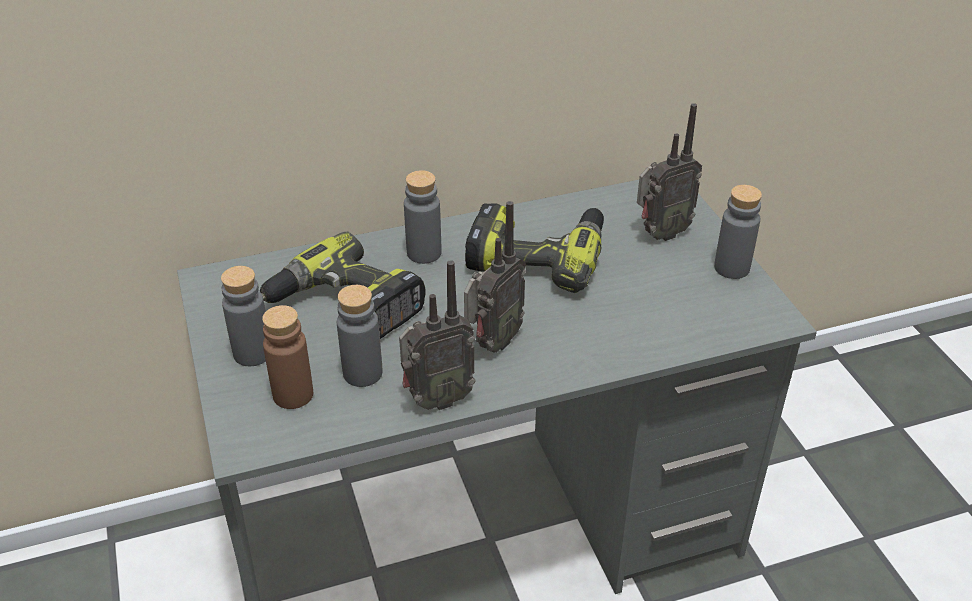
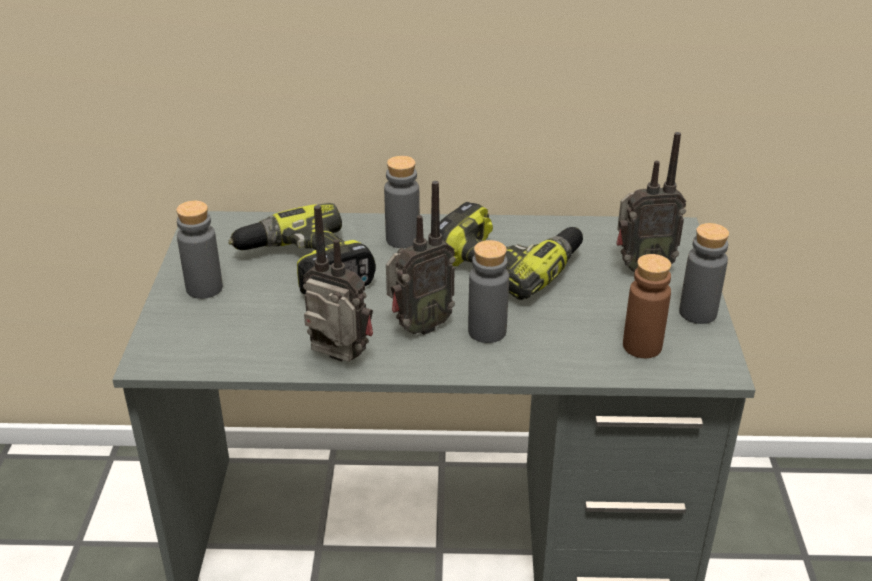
camera: 20 degrees right, 5 degrees down
brown bottle [262,305,313,409] -> brown bottle moved to [623,254,671,358]
grey bottle [337,285,383,387] -> grey bottle moved to [468,240,509,343]
radio [399,260,476,410] -> radio turned 150 degrees counterclockwise [303,205,373,362]

